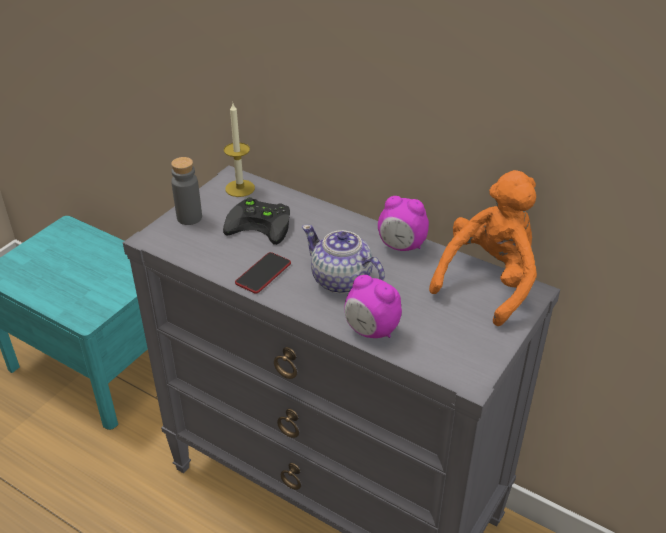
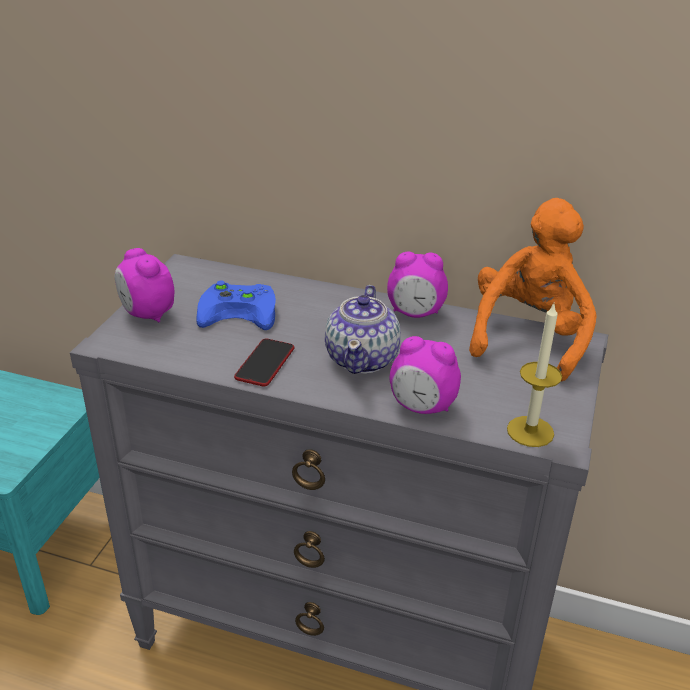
camera: 15 degrees left, 5 degrees down
grey bottle [171,157,202,225] -> alarm clock [115,248,174,323]
black game controller [223,197,290,245] -> blue game controller [196,281,276,330]
candle [224,103,255,197] -> candle moved to [507,304,562,447]
teapot [302,225,385,294] -> teapot turned 105 degrees counterclockwise [325,285,401,374]

